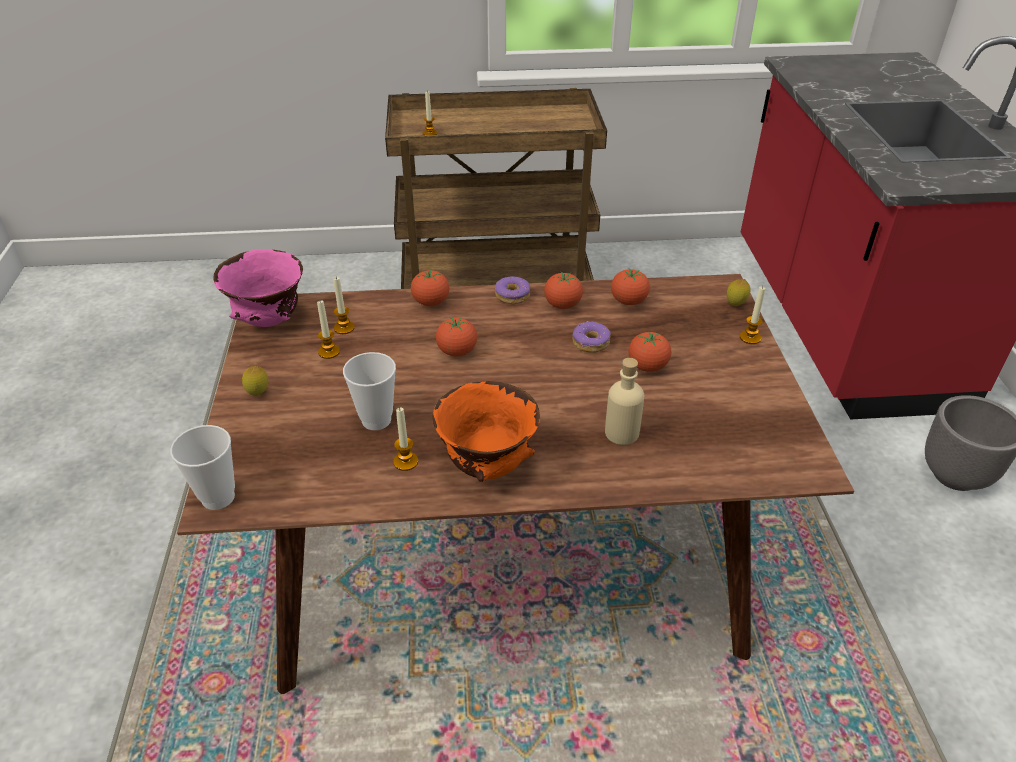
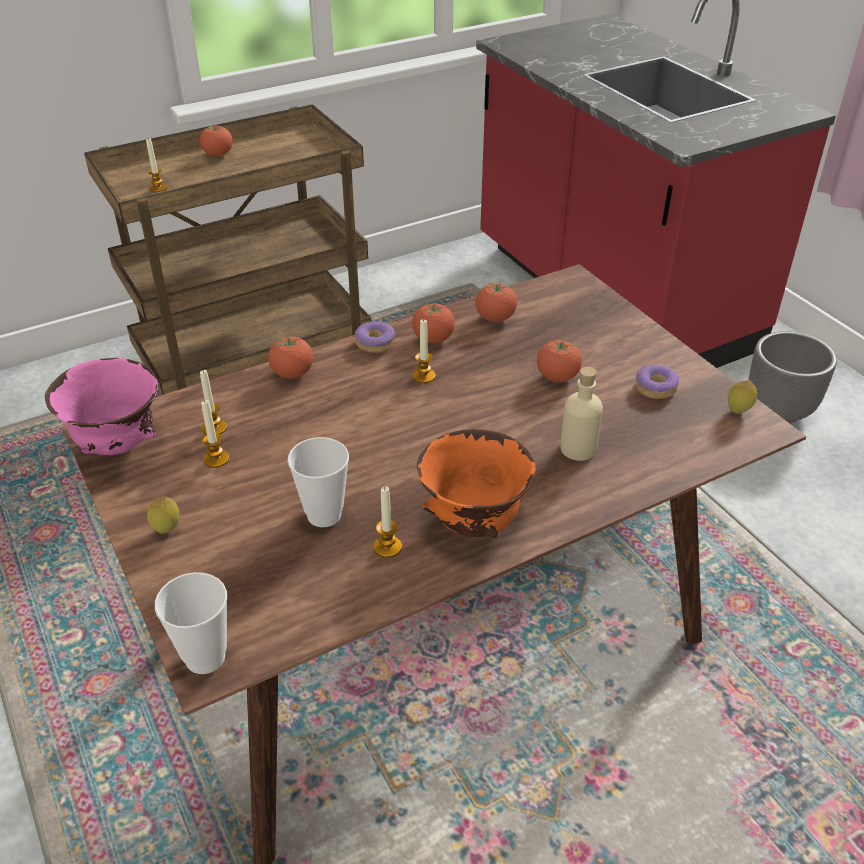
camera: 25 degrees left, 0 degrees up
tomato [436,317,477,356] -> tomato moved to [200,125,233,156]
donut [572,321,611,353] -> donut moved to [635,365,679,399]
lemon [727,279,750,306] -> lemon moved to [728,380,757,413]
candle [740,286,765,344] -> candle moved to [412,319,435,383]

